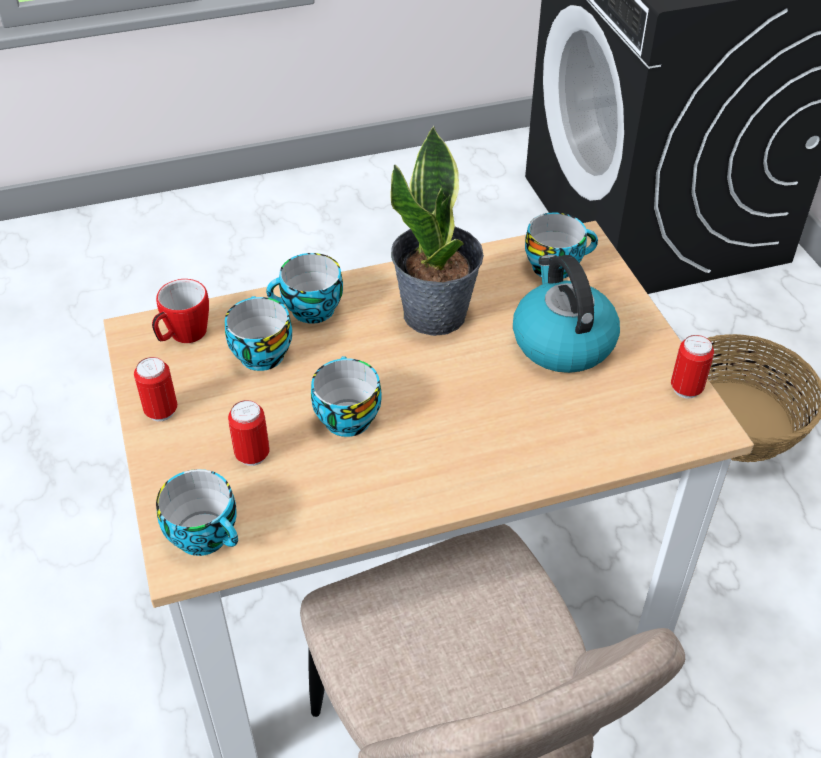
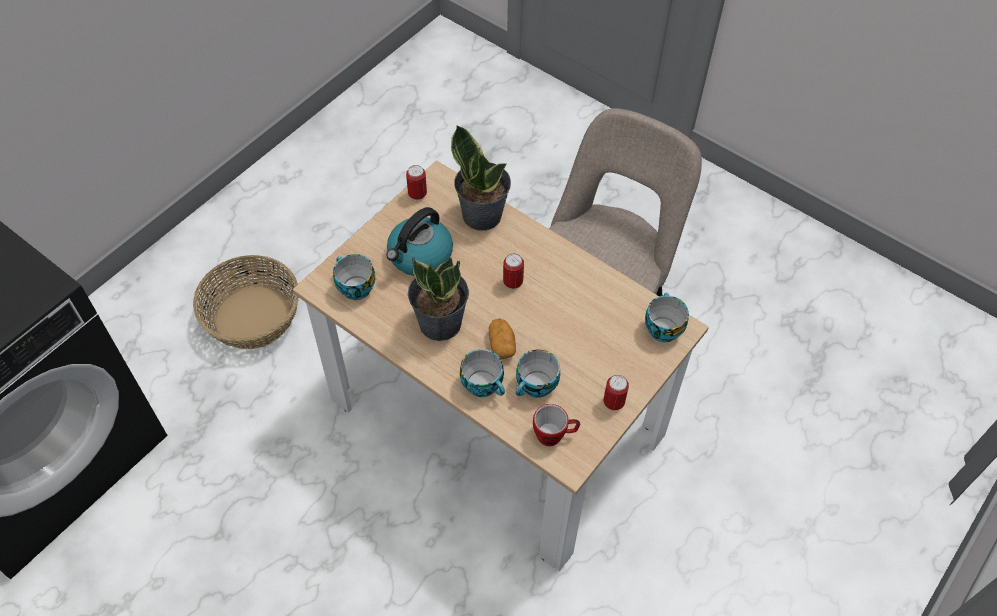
camera: 125 degrees left, 10 degrees up
can [228,400,269,466] -> can moved to [503,254,524,289]
cup [311,356,382,437] -> none
none -> potted plant [451,125,511,231]
none -> potato [489,319,516,359]

